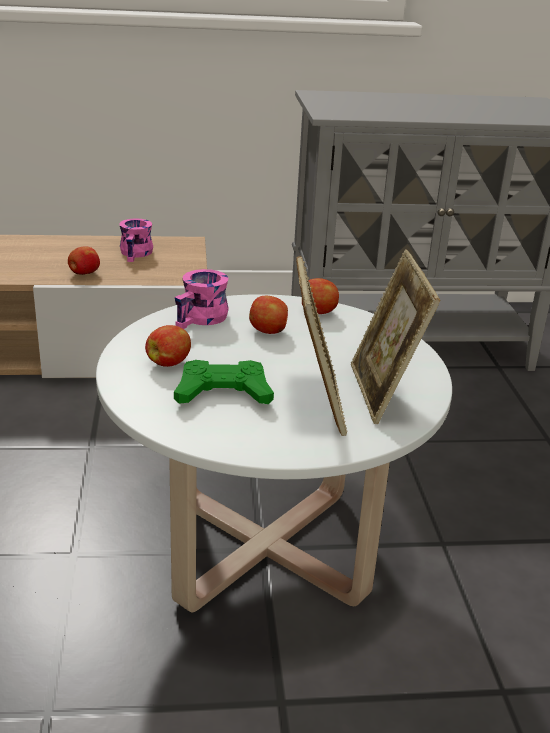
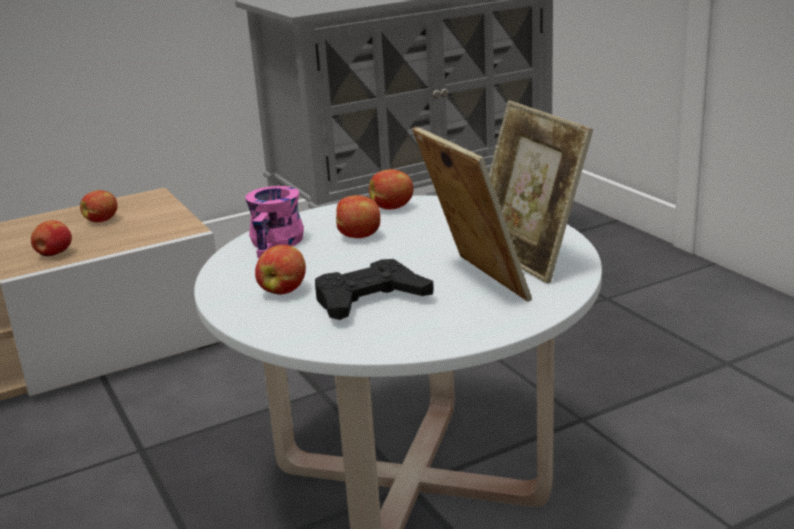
camera: 20 degrees left, 5 degrees down
pink mug [119,219,153,262] -> apple [80,190,117,222]
green game controller [174,360,274,404] -> black game controller [315,259,434,320]

